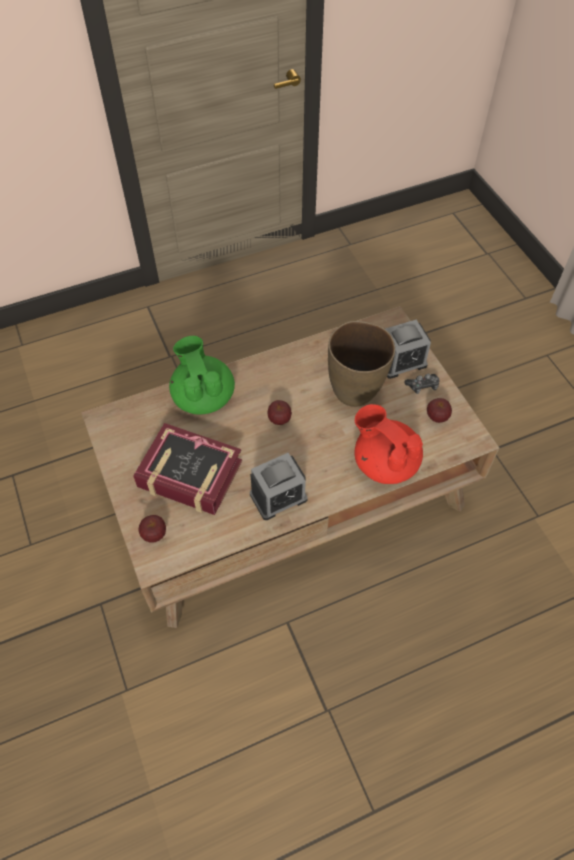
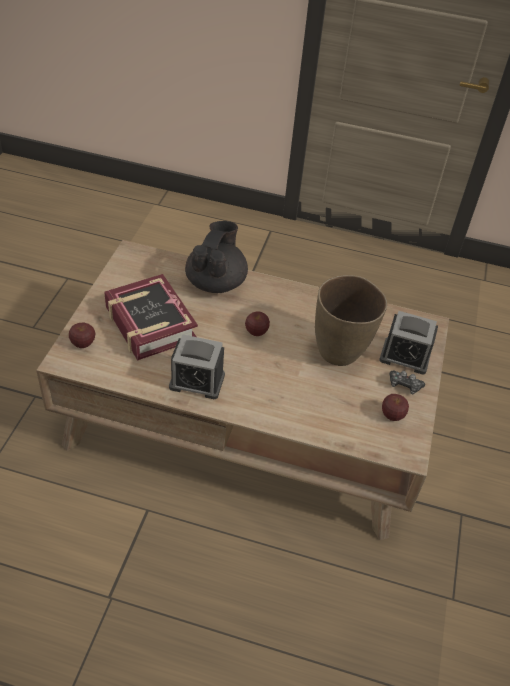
camera: 35 degrees right, 10 degrees down
green teapot [169,336,235,414] -> black teapot [185,221,248,293]
red teapot [355,404,423,484] -> none

